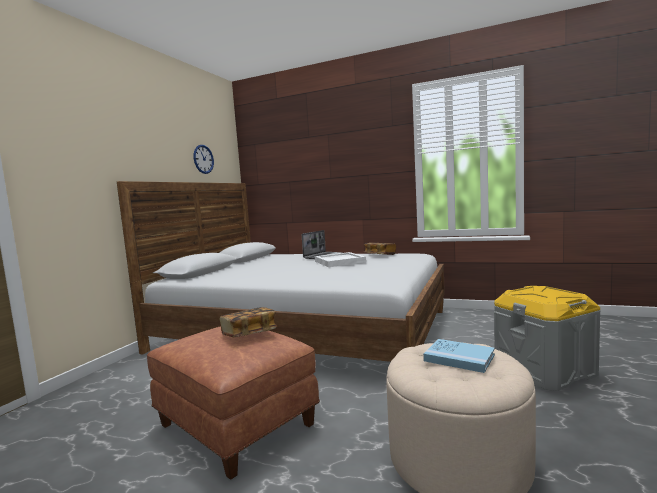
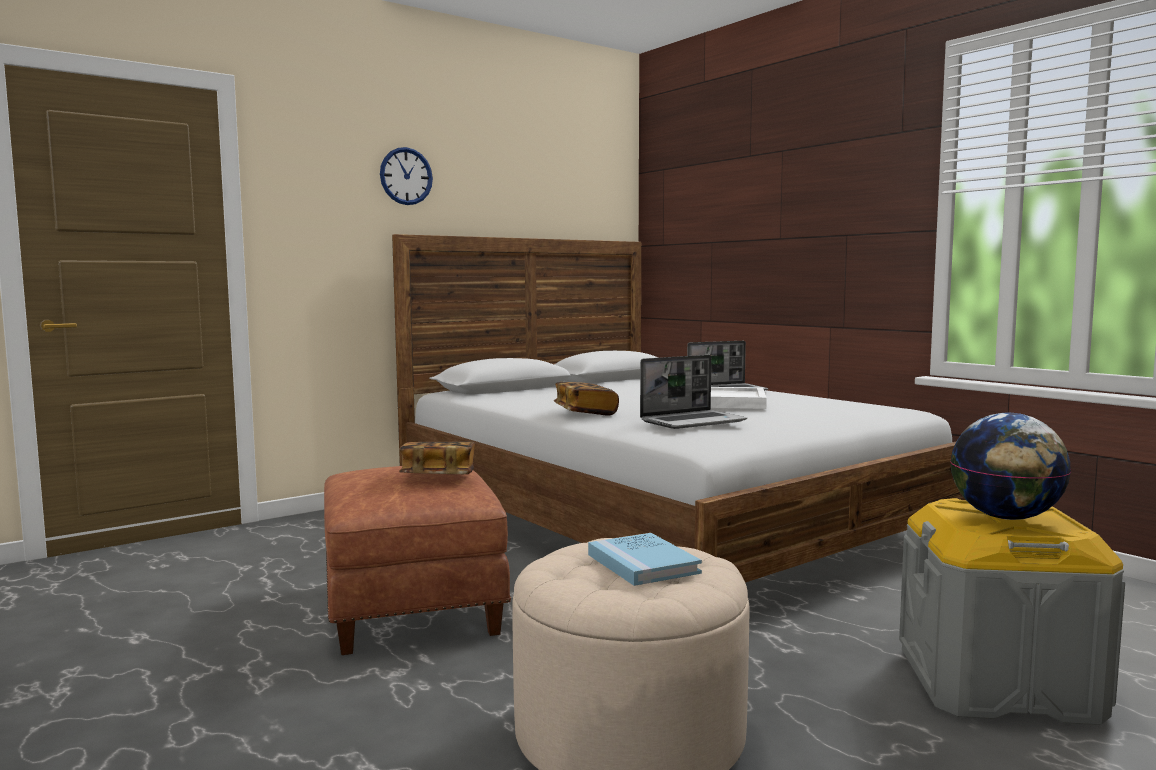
camera: 30 degrees right, 0 degrees up
wall clock [194,145,214,174] -> wall clock moved to [380,147,433,205]
book [364,243,396,255] -> book moved to [554,382,619,416]
none -> laptop [640,355,747,429]
none -> globe [950,413,1071,520]

